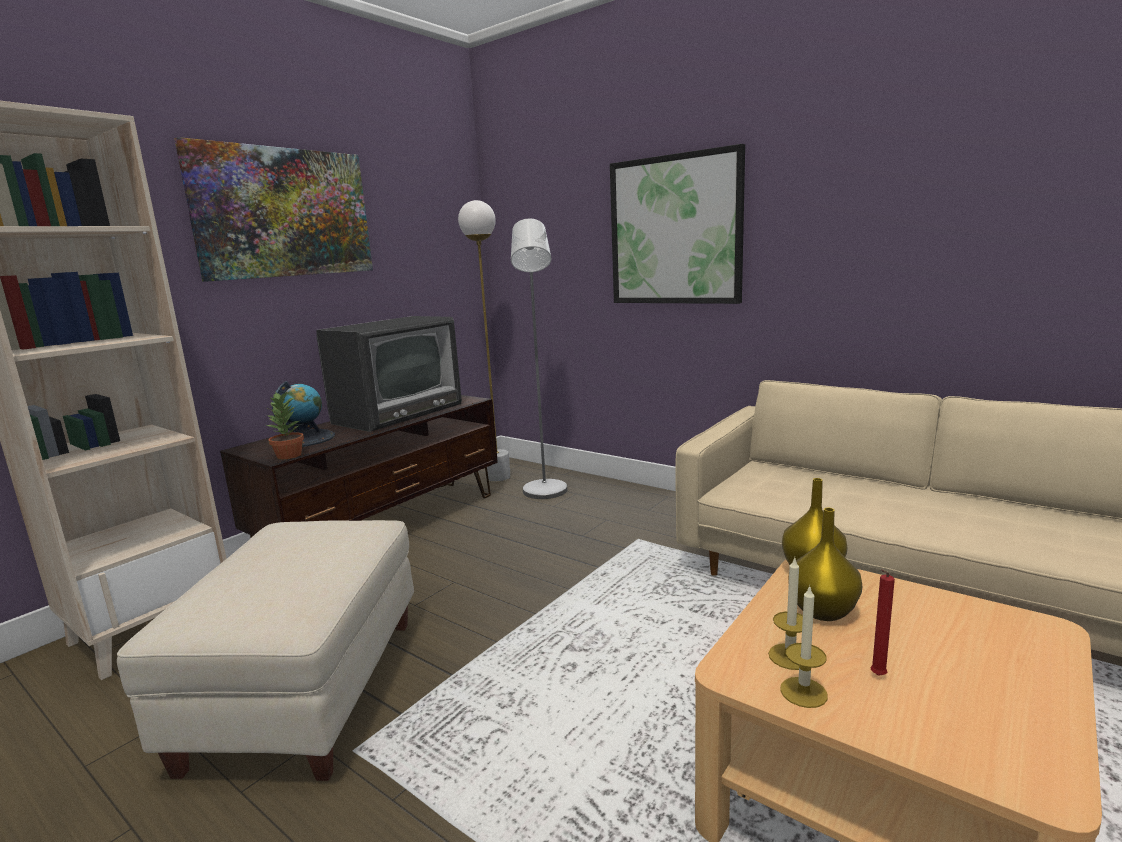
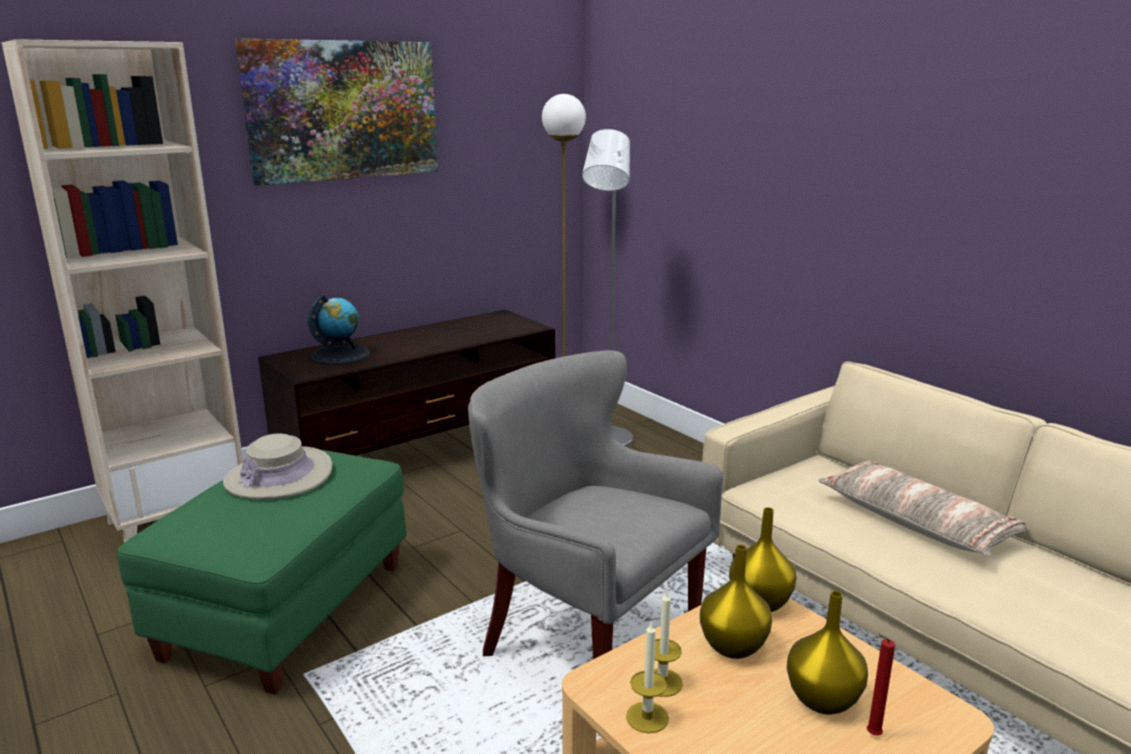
camera: 15 degrees right, 5 degrees up
beige ottoman [117,520,414,781] -> green ottoman [117,450,407,695]
potted plant [267,391,304,459] -> none
television [316,316,462,432] -> none
picture [610,144,745,304] -> none
red candle [870,569,895,676] -> red candle moved to [867,634,895,735]
none -> beige hat [223,433,332,500]
none -> grey armchair [468,350,723,659]
none -> yellow vase [787,591,868,715]
none -> pillow [819,460,1027,556]

